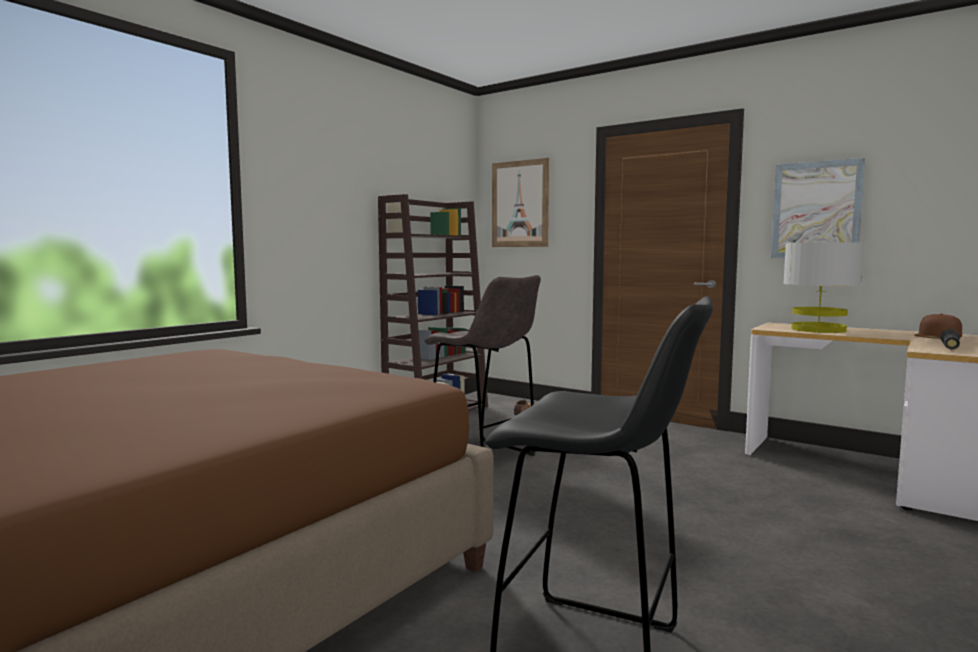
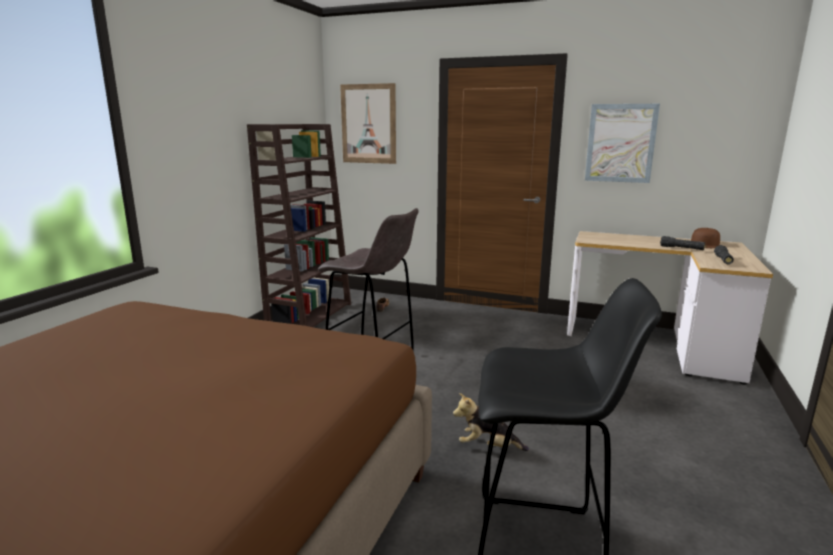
camera: 15 degrees left, 10 degrees up
grey table lamp [783,242,864,333] -> none
none -> plush toy [453,393,529,451]
none -> black flashlight [660,236,705,250]

